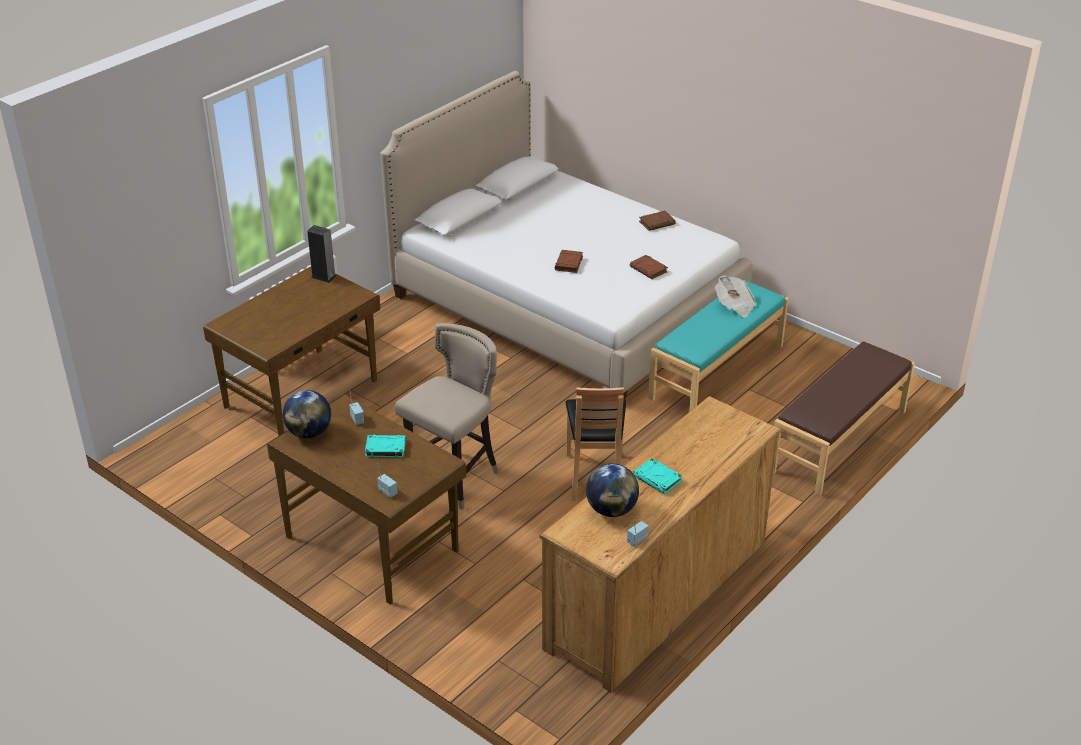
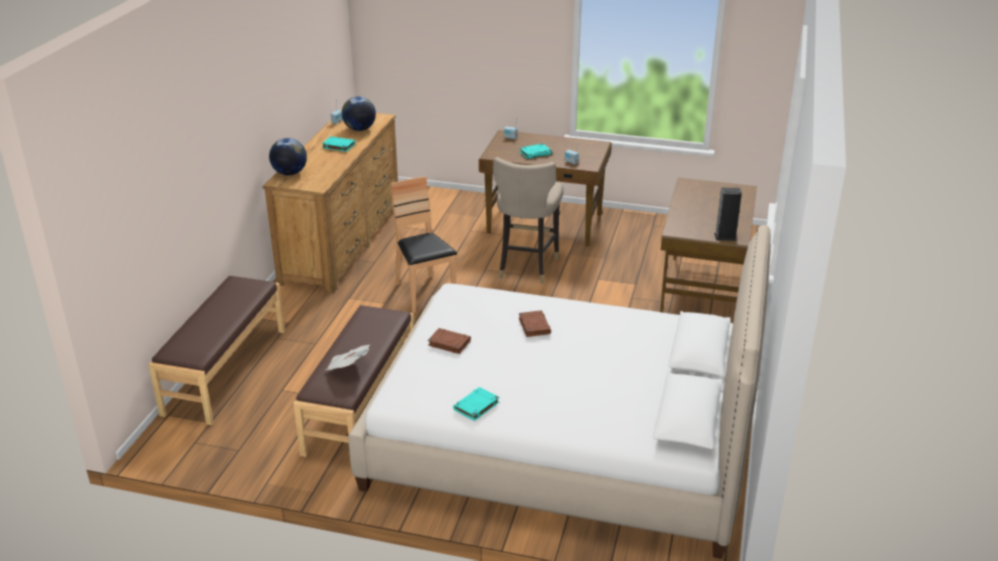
camera: 155 degrees right, 5 degrees down
globe [283,390,331,438] -> globe moved to [269,138,307,175]
brown book [639,211,676,231] -> turquoise book [453,387,499,421]
turquoise bench [648,280,789,412] -> brown bench [293,305,414,457]

